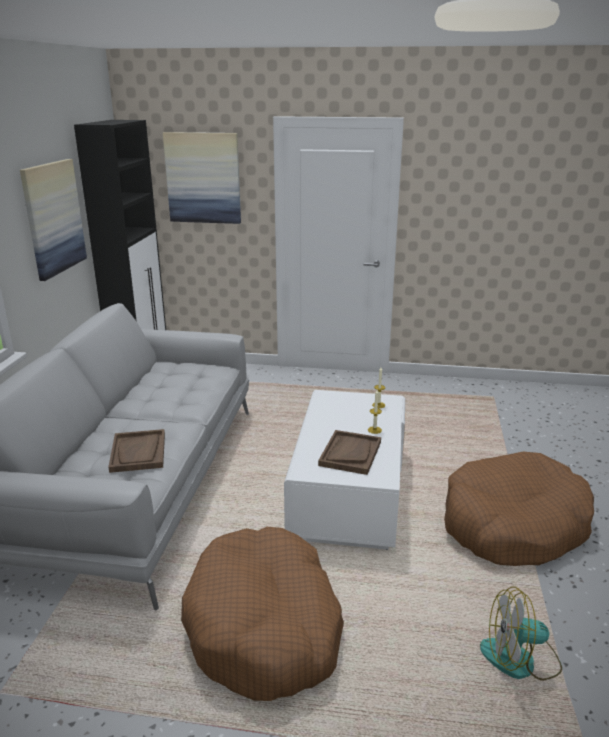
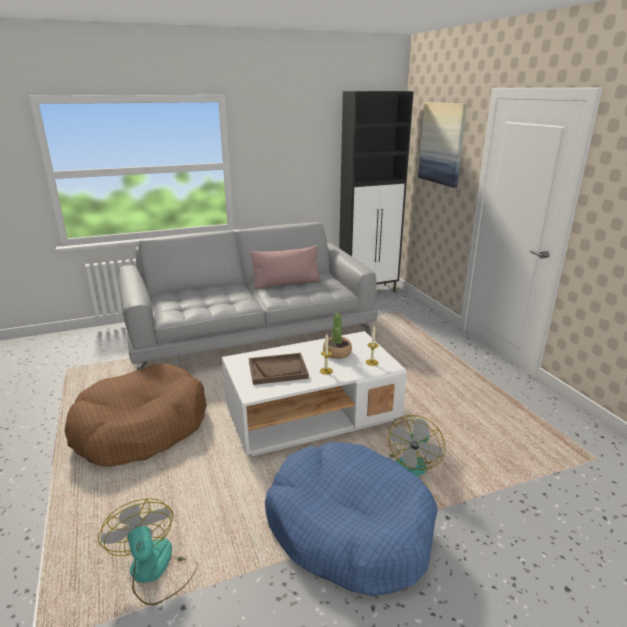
camera: 60 degrees right, 0 degrees up
picture [20,159,87,281] -> none
brown tray [108,429,165,473] -> none
brown dog bed [444,452,594,566] -> blue dog bed [265,442,438,596]
none -> pink pillow [250,245,321,289]
none -> potted plant [323,313,352,359]
none -> fan [385,415,445,477]

